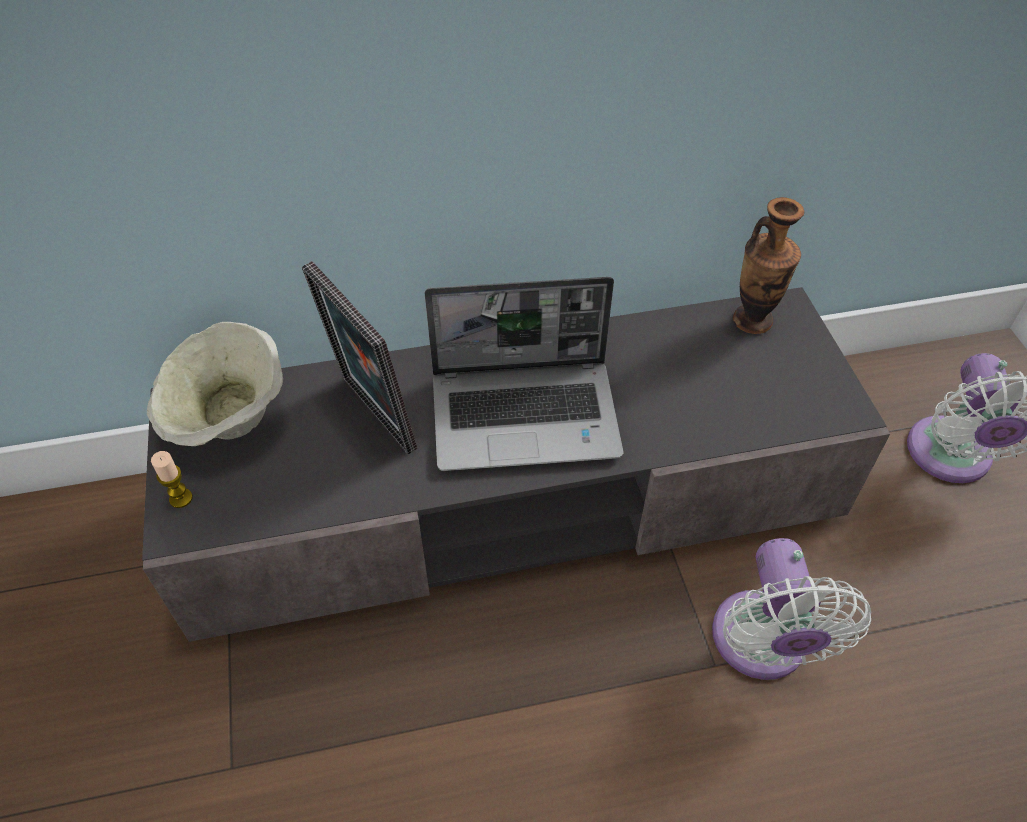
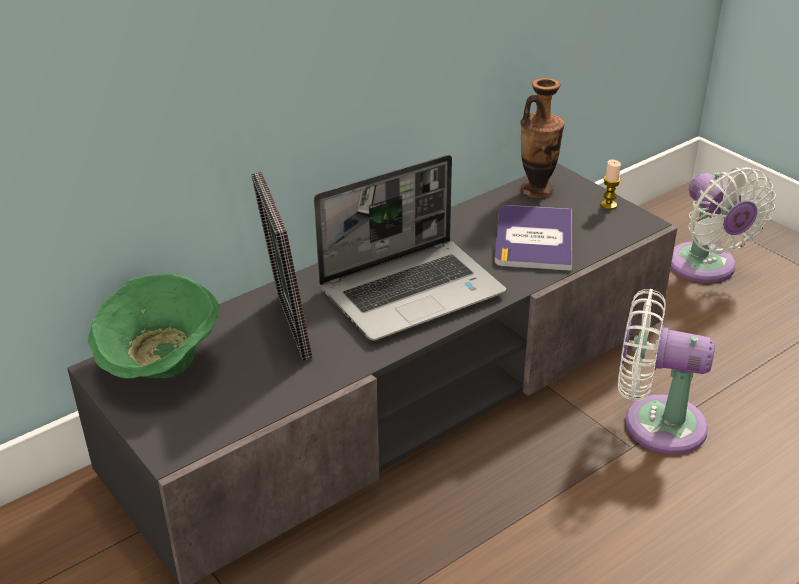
camera: 25 degrees left, 15 degrees down
beige bowl [147,322,283,446] -> green bowl [88,273,219,379]
candle [151,451,193,508] -> candle moved to [601,159,621,210]
picture frame [302,261,417,454] -> picture frame turned 45 degrees clockwise [251,172,312,361]
white fan [712,538,871,680] -> white fan turned 135 degrees clockwise [618,289,715,454]
none -> book [494,205,572,271]

